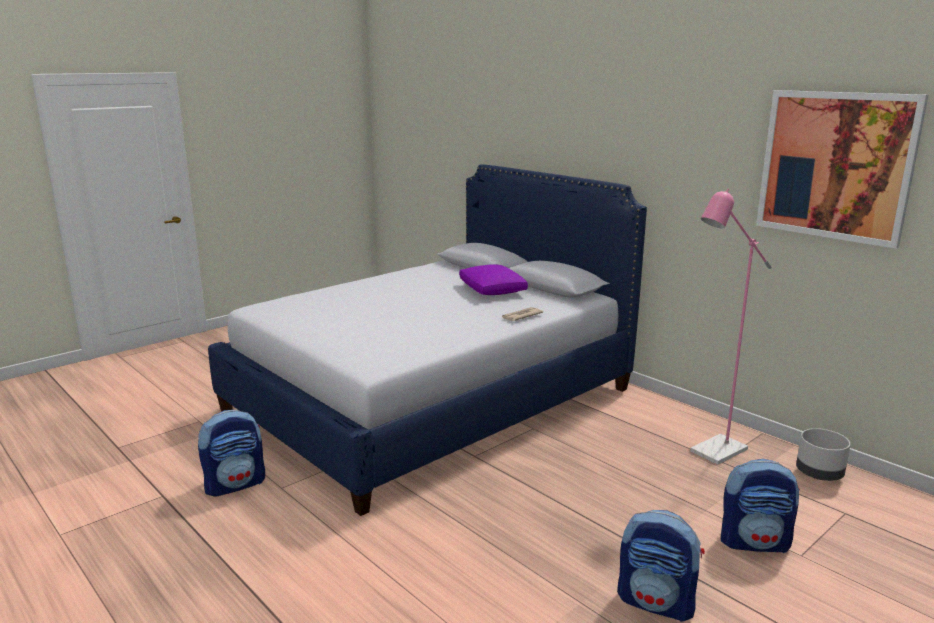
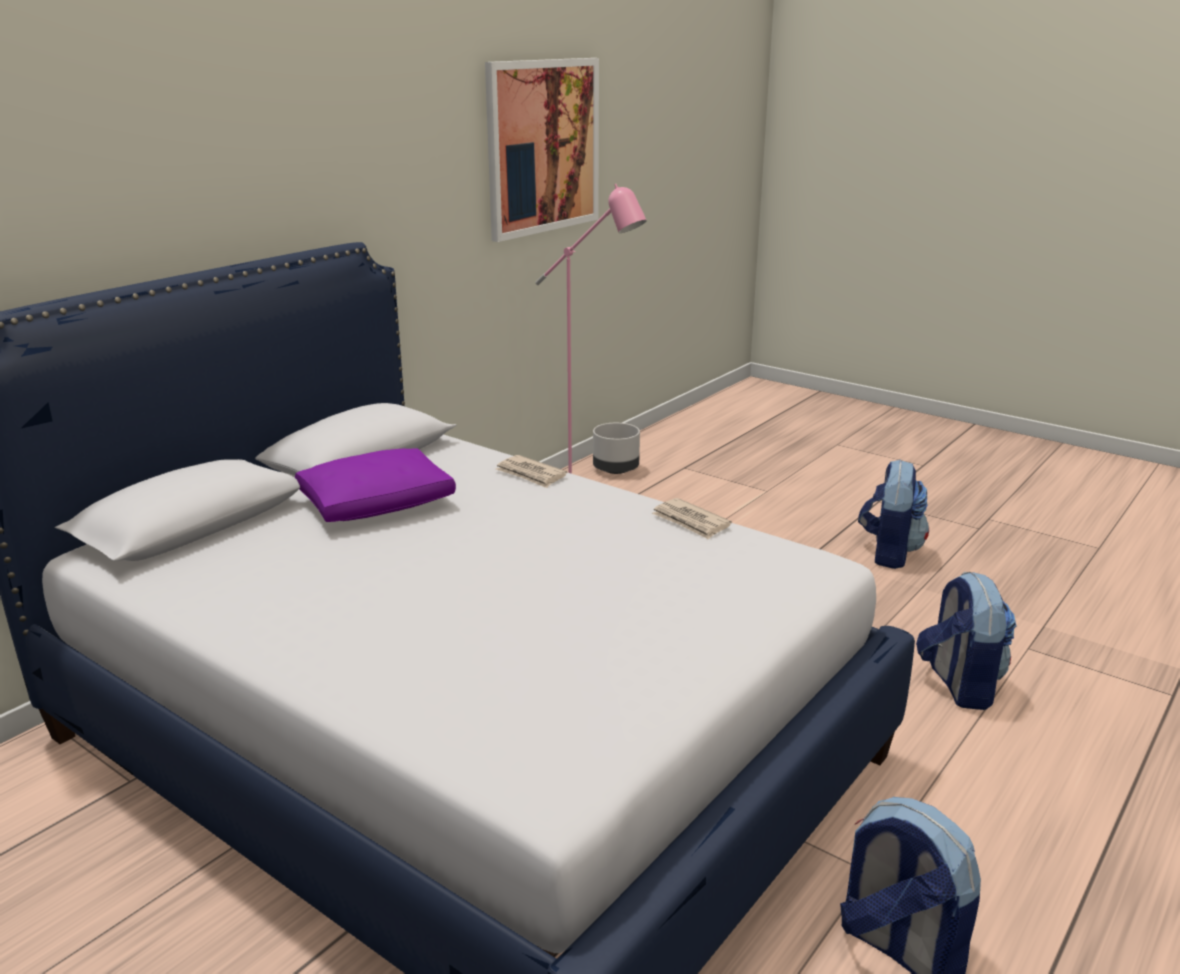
camera: 100 degrees left, 5 degrees up
backpack [721,459,800,553] -> backpack moved to [916,572,1016,710]
none -> newspaper [652,498,732,540]

